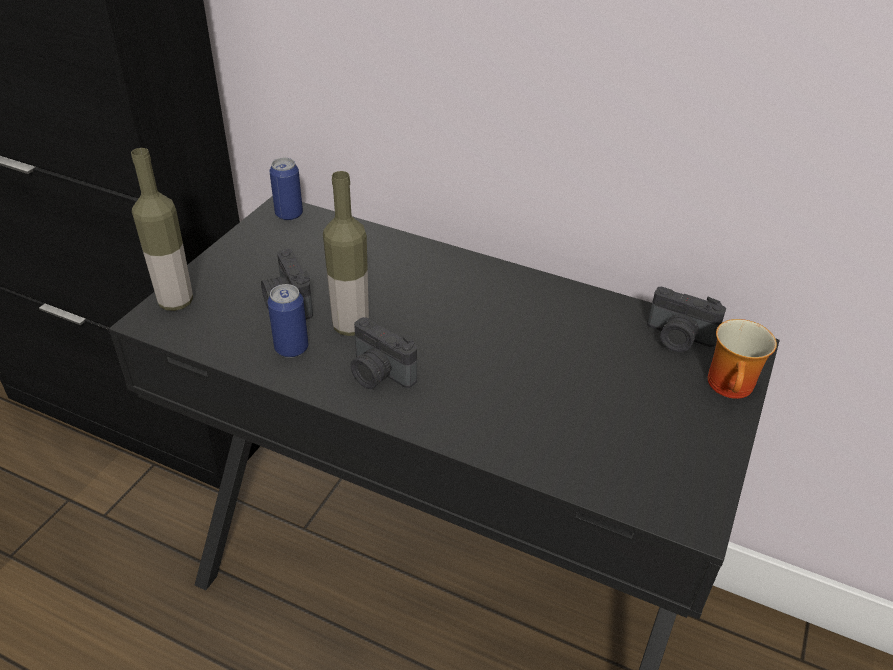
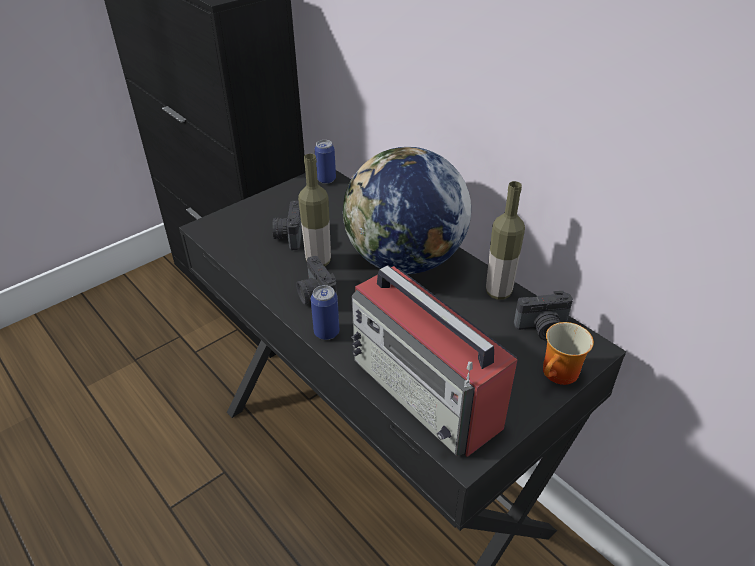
camera: 25 degrees right, 0 degrees up
bottle [131,148,193,311] -> bottle moved to [486,181,525,300]
can [267,284,308,358] -> can moved to [311,285,339,340]
camera [647,287,726,352] -> camera turned 60 degrees counterclockwise [514,291,573,341]
none -> globe [343,147,471,274]
none -> radio [352,265,517,457]

